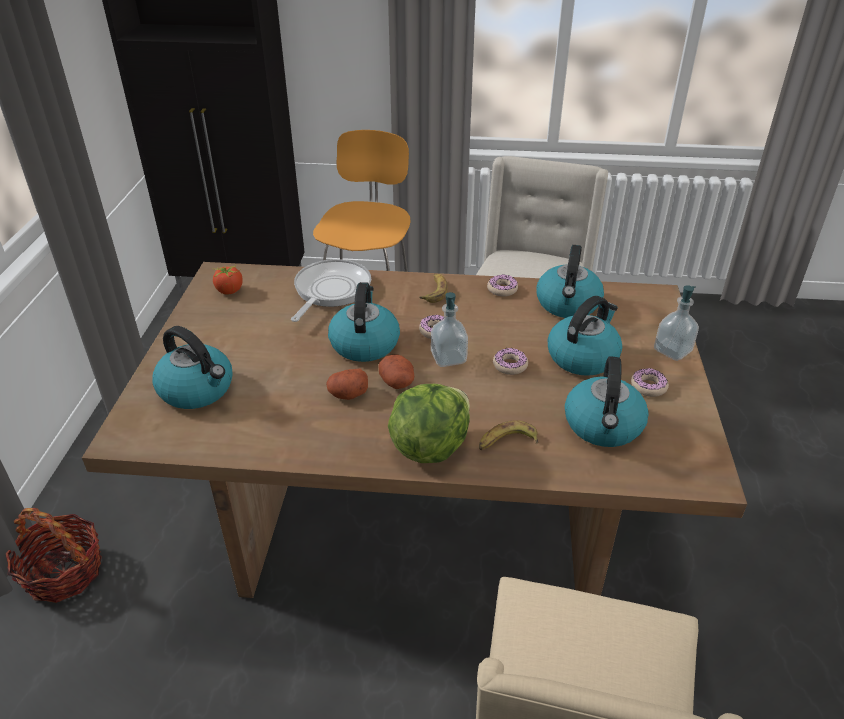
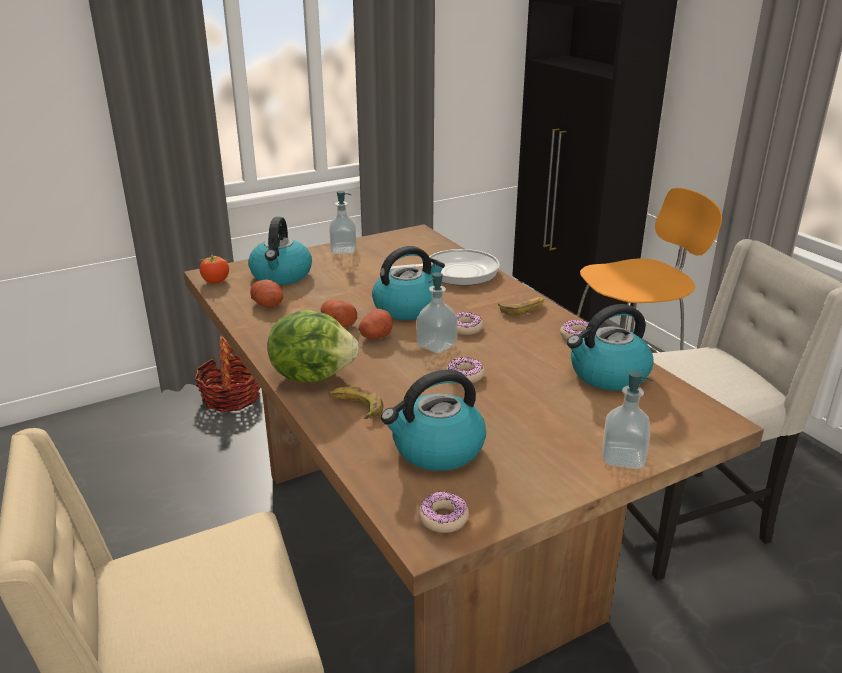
camera: 55 degrees right, 10 degrees down
tomato [213,264,243,294] -> tomato moved to [199,256,229,283]
kettle [548,296,622,376] -> none
donut [631,368,669,397] -> donut moved to [419,491,469,533]
none -> potato [250,279,283,307]
none -> soap dispenser [330,191,357,254]

